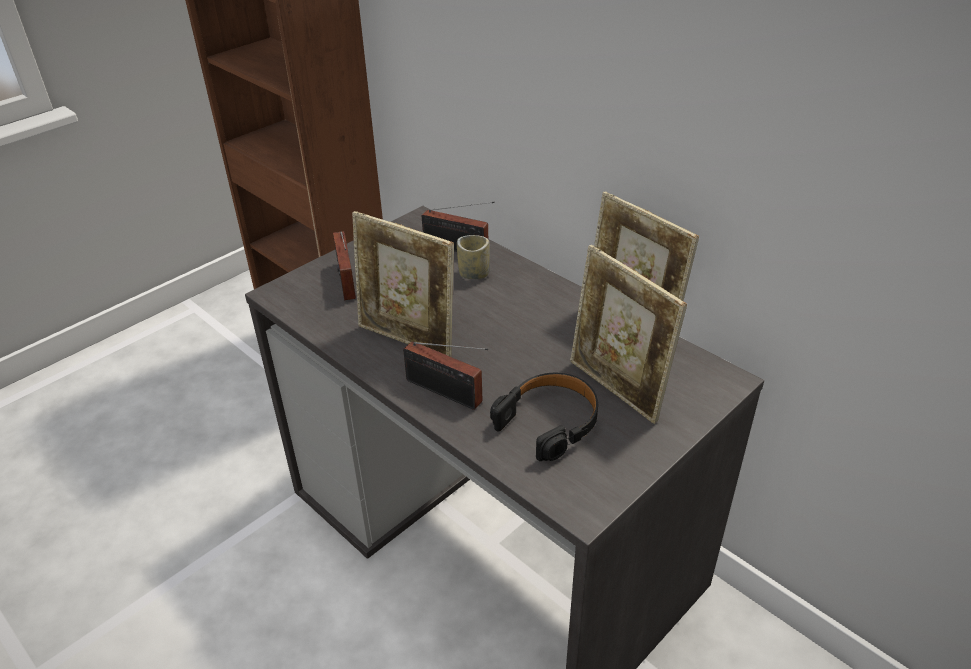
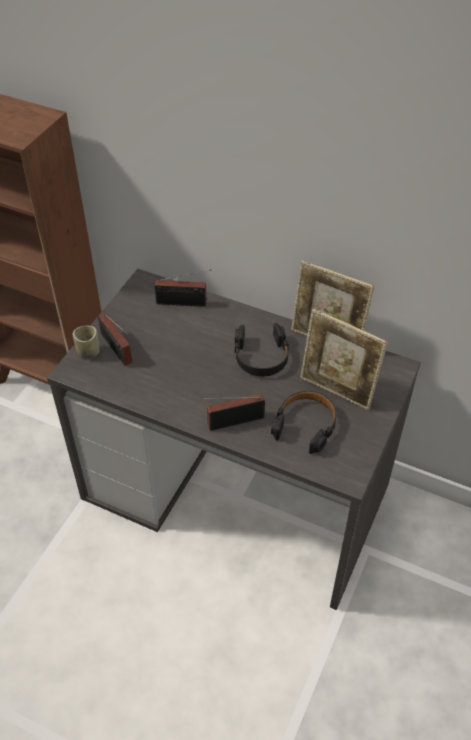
camera: 20 degrees left, 10 degrees up
picture frame [352,211,454,357] -> none
radio [403,341,488,410] -> radio turned 150 degrees clockwise [201,393,265,431]
cup [457,235,490,279] -> cup moved to [73,326,100,359]
none -> black headphones [235,323,289,377]

